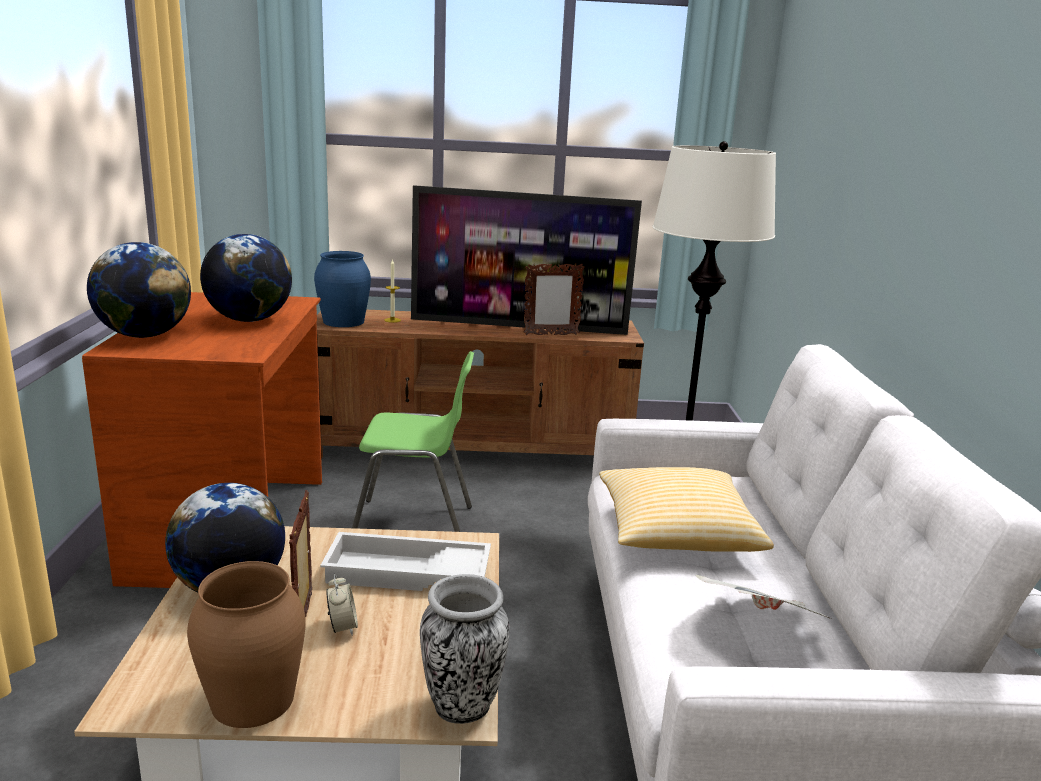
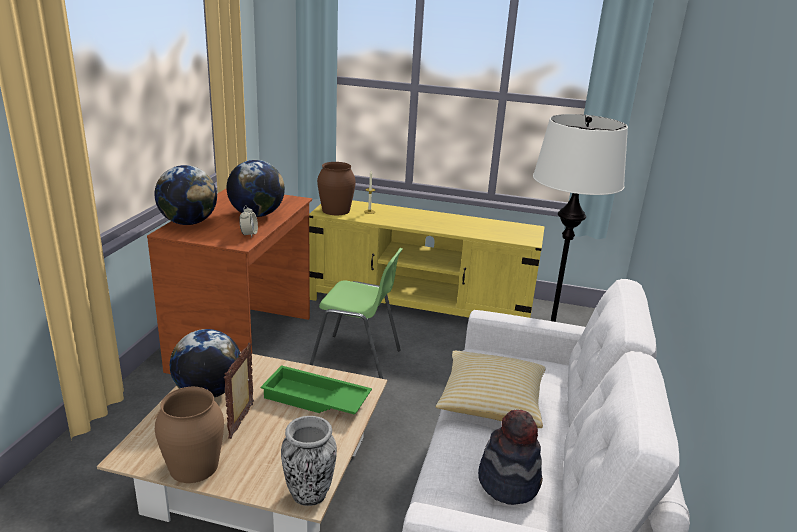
camera: 15 degrees right, 5 degrees up
blue vase [314,251,371,327] -> brown vase [317,162,356,215]
brown tv stand [317,310,644,459] -> yellow tv stand [309,200,545,318]
white tray [320,532,491,591] -> green tray [260,365,372,415]
alarm clock [326,574,358,636] -> alarm clock moved to [239,205,258,238]
television [411,185,642,335] -> none
picture frame [524,264,585,335] -> none
newspaper [696,575,831,619] -> hat [478,410,543,505]

